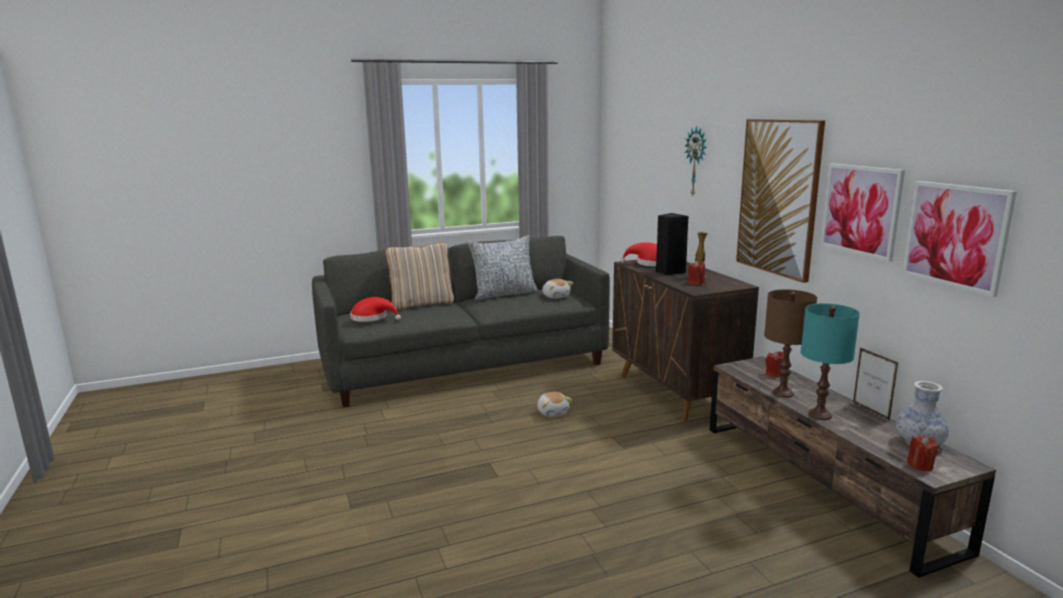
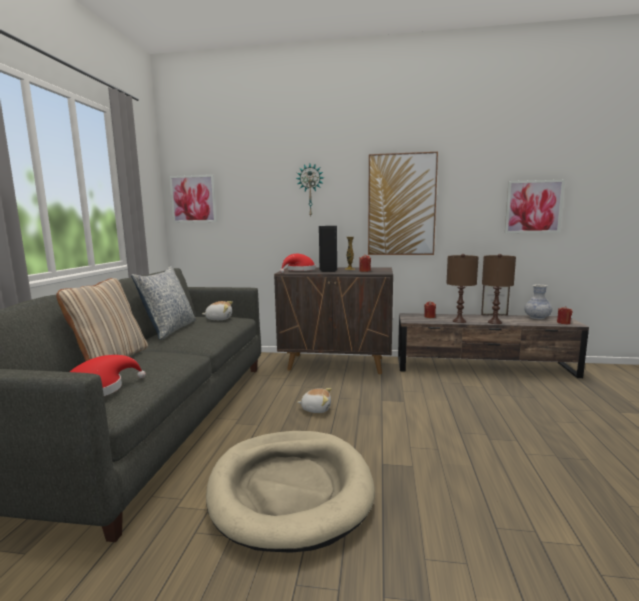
camera: 60 degrees left, 5 degrees down
turquoise table lamp [801,303,860,420] -> brown table lamp [482,254,516,324]
picture [820,163,905,262] -> picture moved to [169,175,217,223]
none -> beige dog bed [206,431,375,553]

